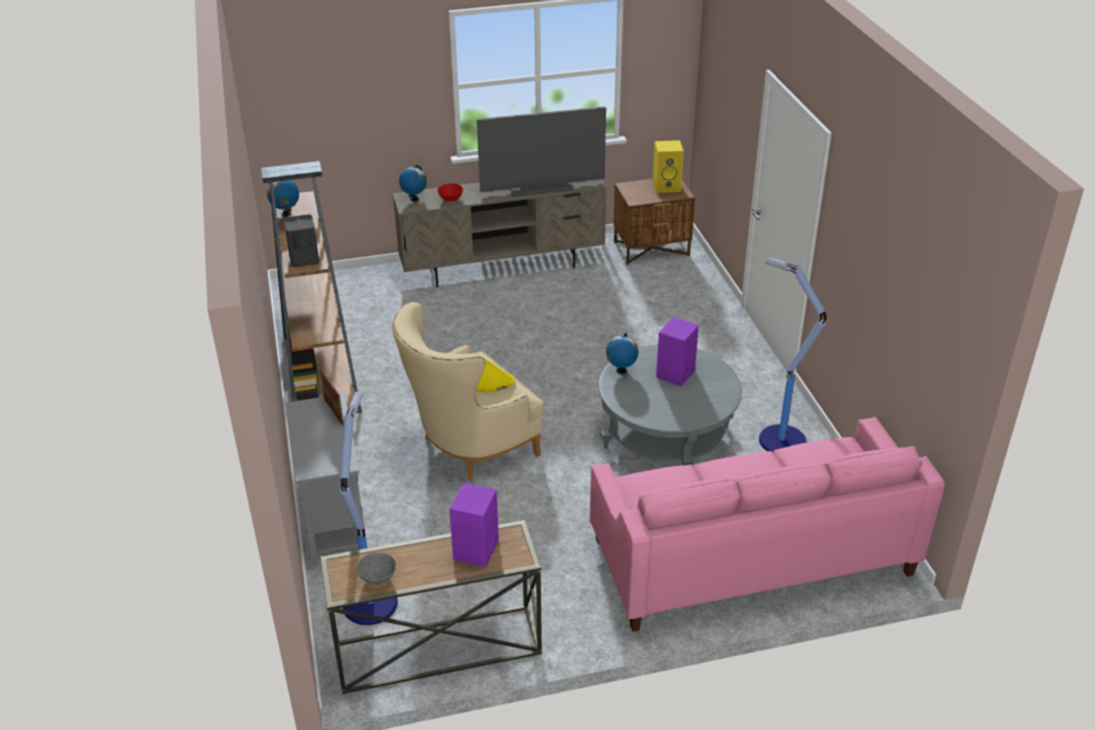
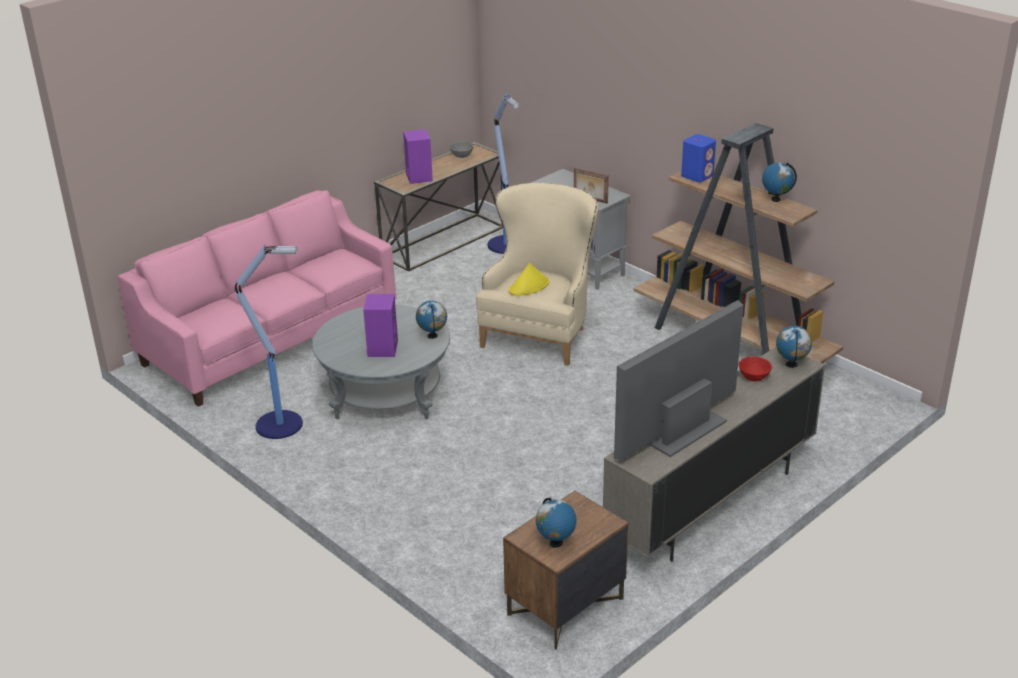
camera: 150 degrees right, 5 degrees down
grey speaker [284,214,319,267] -> blue speaker [681,134,716,182]
yellow speaker [652,140,684,193] -> globe [536,497,577,548]

